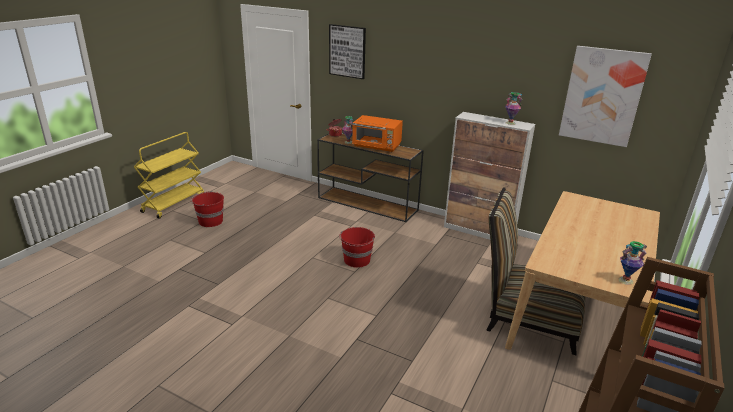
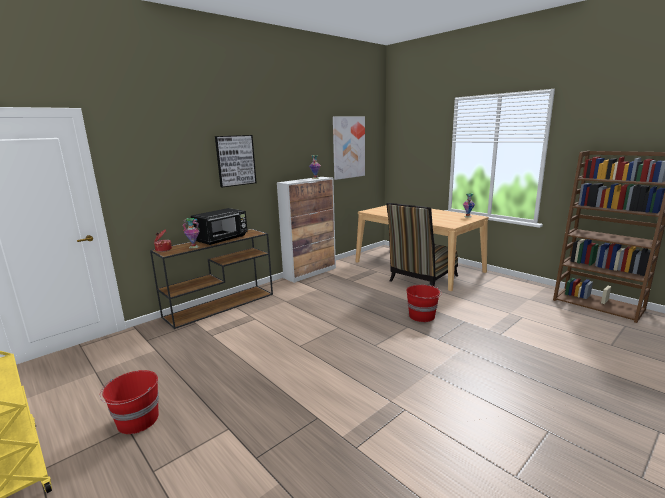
camera: 70 degrees left, 10 degrees down
picture [329,24,366,79] -> picture moved to [215,135,256,187]
red bucket [339,227,375,268] -> red bucket moved to [406,285,442,322]
orange microwave [352,115,403,152] -> black microwave [191,208,248,245]

